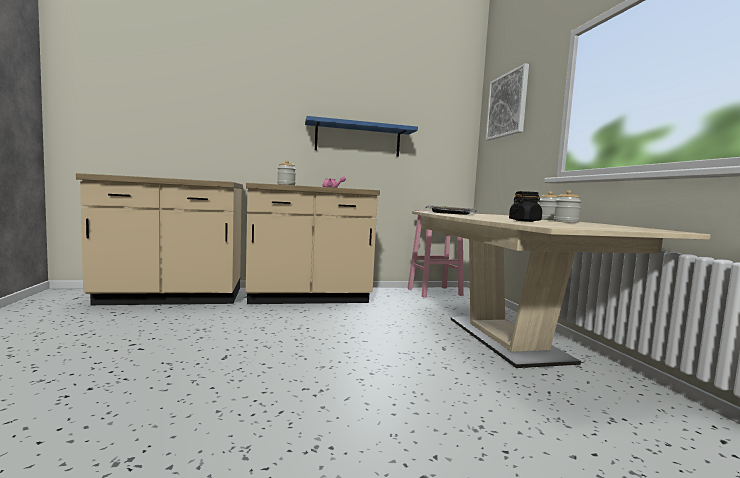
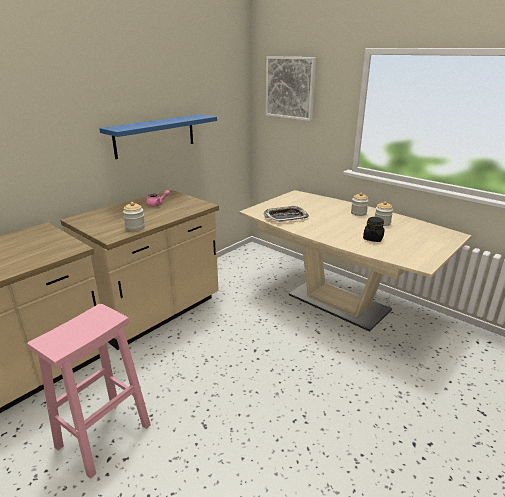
camera: 35 degrees left, 20 degrees up
pink stool [407,210,464,298] -> pink stool moved to [27,304,151,479]

